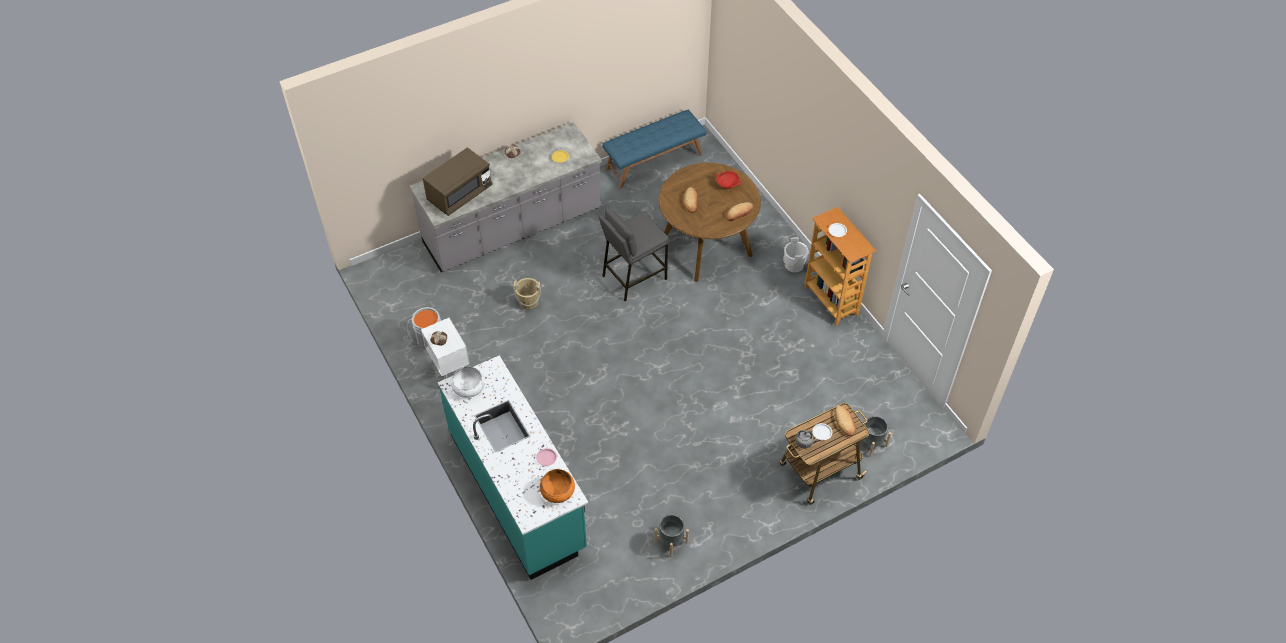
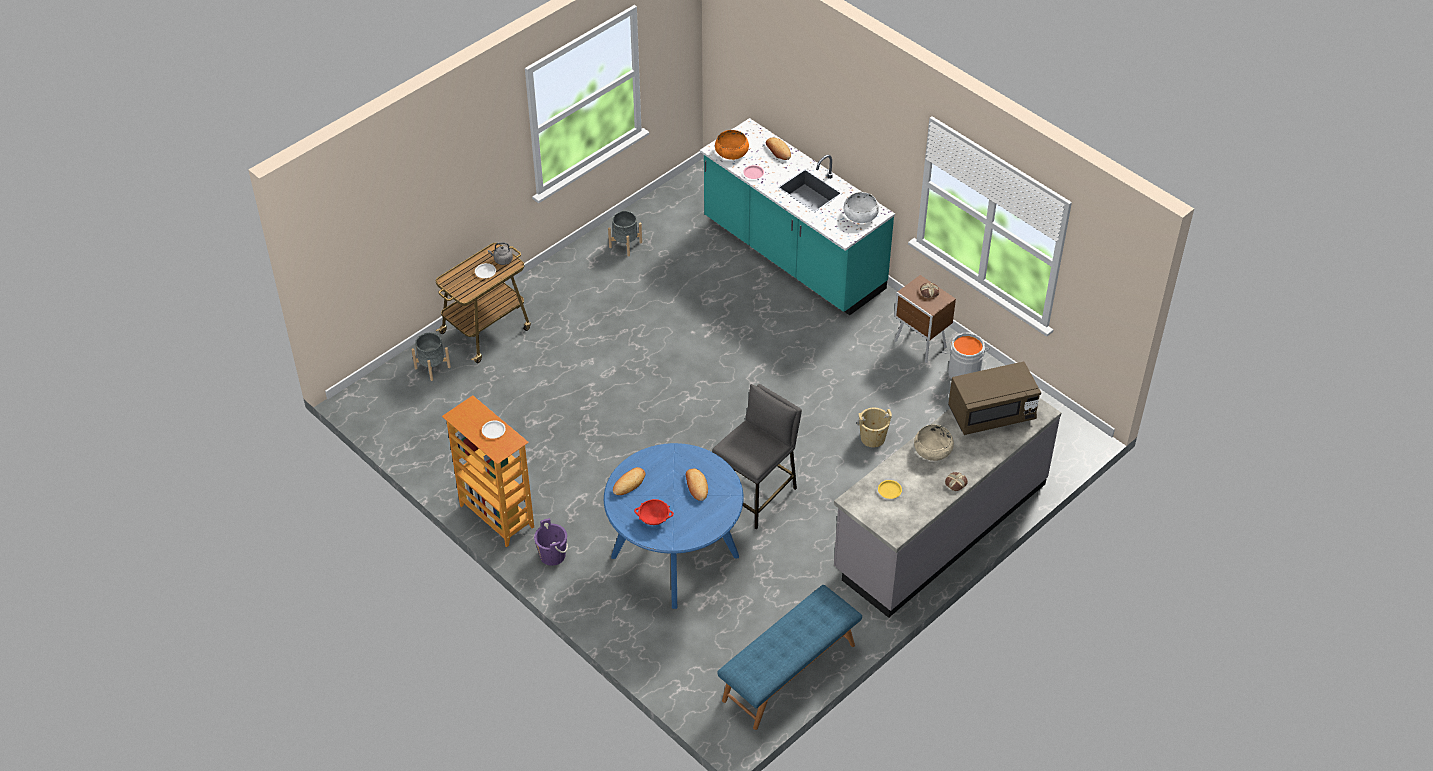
camera: 165 degrees right, 5 degrees down
white nightstand [421,318,470,379] -> brown nightstand [894,275,956,363]
brown microwave [423,148,493,216] -> brown microwave turned 135 degrees counterclockwise [948,361,1041,435]
brown dining table [658,163,761,282] -> blue dining table [604,443,744,609]
white bucket [783,237,809,272] -> purple bucket [534,518,568,566]
bread [835,406,856,436] -> bread moved to [766,137,791,160]
none -> beige bowl [914,424,954,461]

